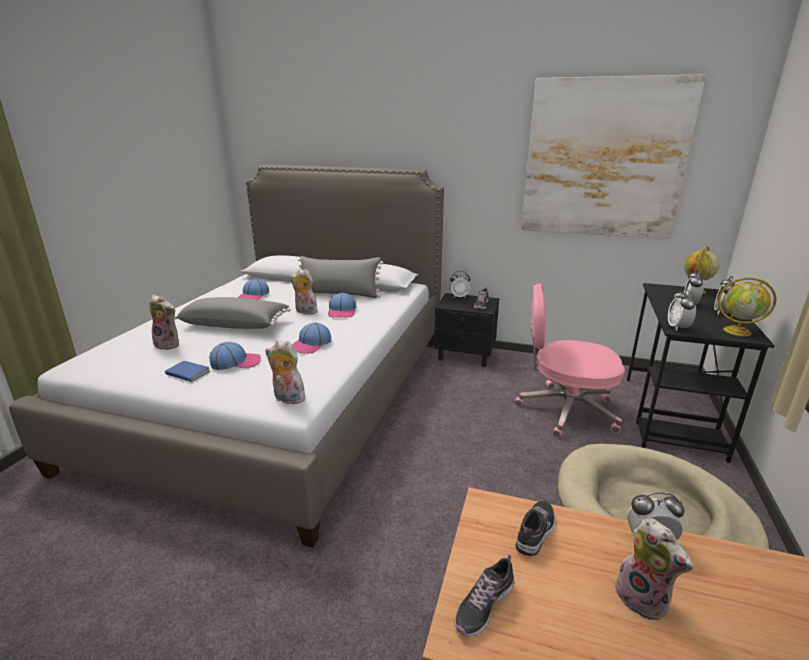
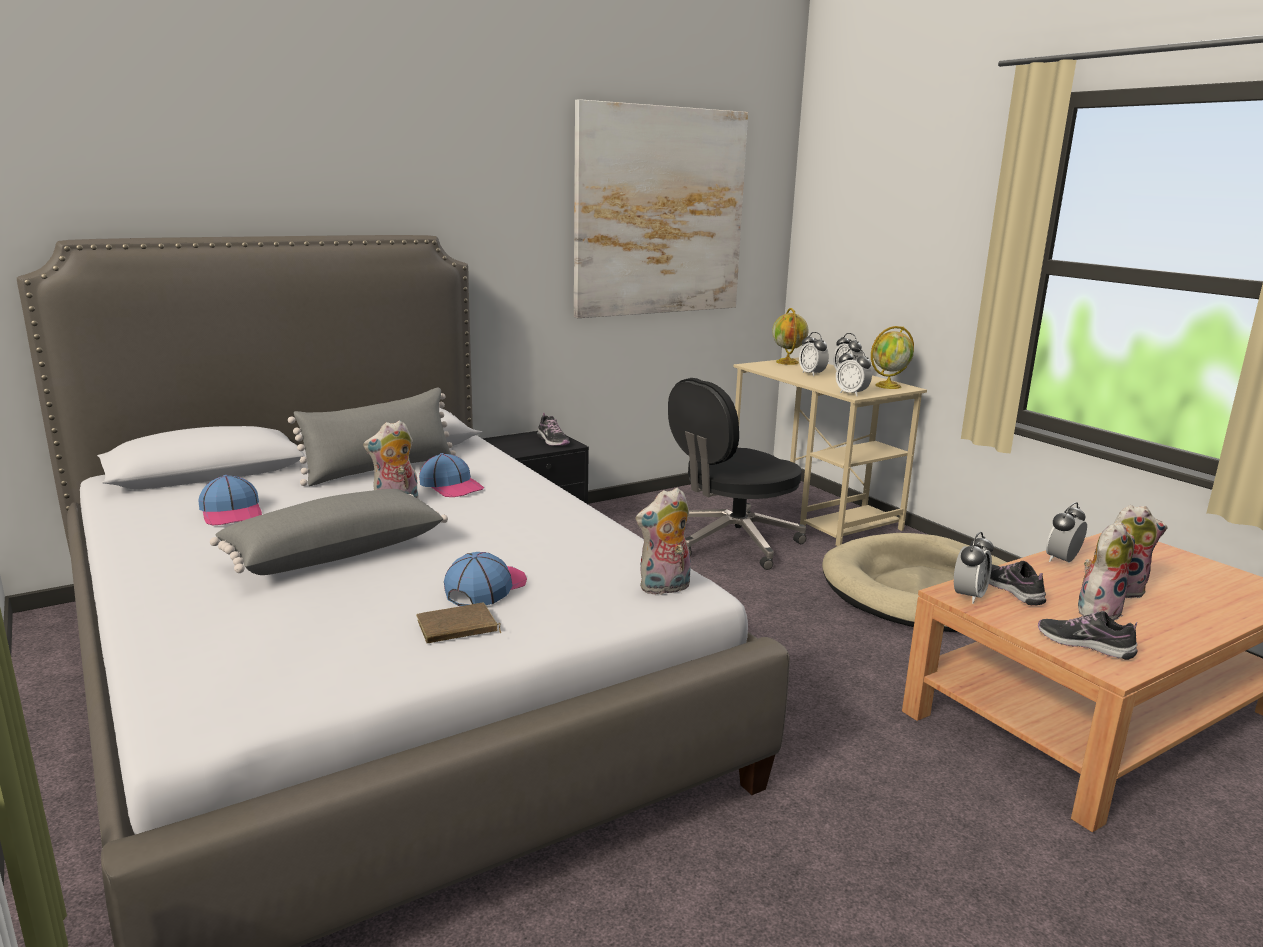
camera: 50 degrees left, 5 degrees down
plush toy [149,295,179,350] -> plush toy moved to [1078,522,1135,621]
blue book [165,361,210,383] -> brown book [416,603,501,643]
cap [292,323,331,354] -> none
alarm clock [450,271,470,298] -> alarm clock moved to [954,532,993,604]
shoe [455,555,514,637] -> shoe turned 135 degrees clockwise [1038,611,1137,660]
pink office chair [515,284,625,437] -> black office chair [668,378,806,570]
black desk [627,283,775,463] -> beige desk [733,357,927,546]

